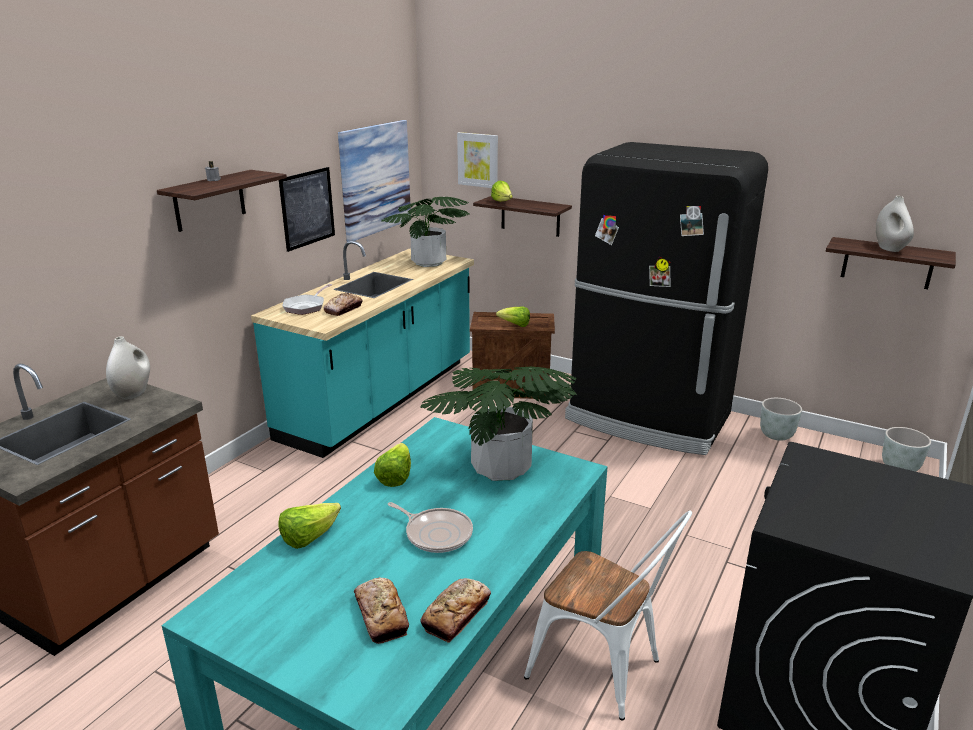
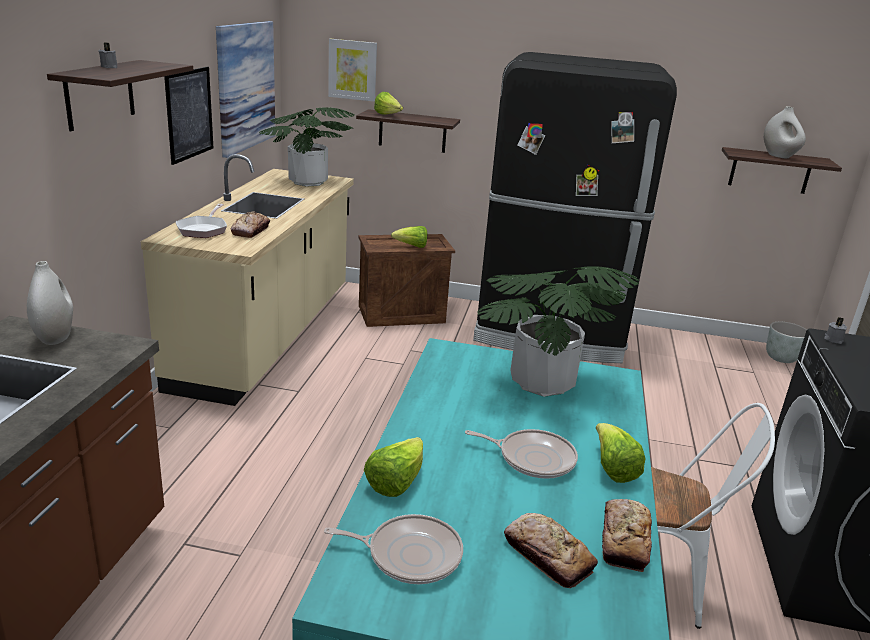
camera: 20 degrees left, 0 degrees up
turquoise counter [251,241,474,458] -> beige counter [141,154,354,406]
lettuce [374,443,411,487] -> lettuce moved to [596,423,646,483]
grey planter [760,398,802,441] -> none
none -> frying pan [324,514,463,584]
none -> grey candle [824,317,847,344]

